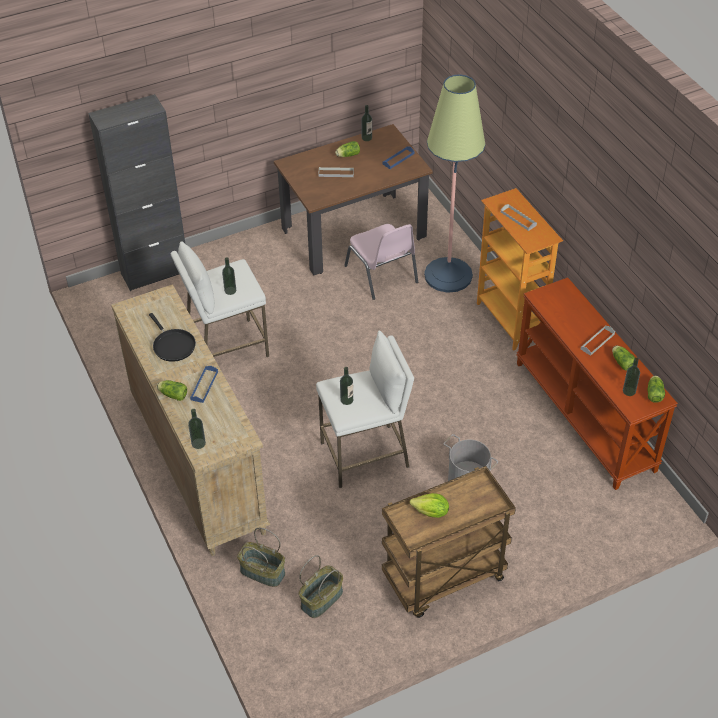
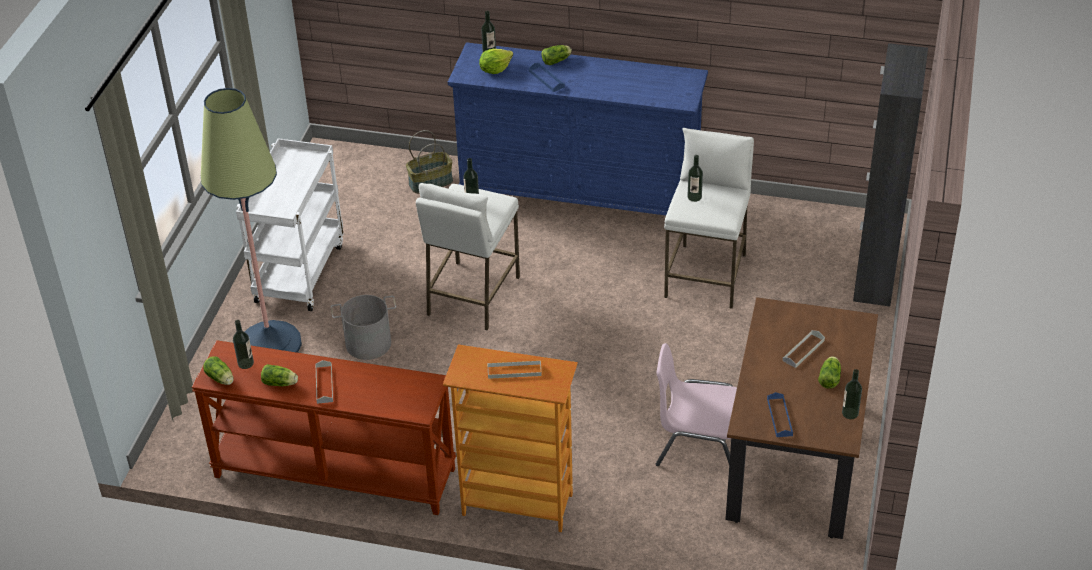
camera: 130 degrees right, 5 degrees down
beige dresser [111,284,270,556] -> blue dresser [448,42,708,215]
black frying pan [149,313,196,362] -> none
basket [299,555,343,618] -> none
brown cart [382,466,516,618] -> white cart [236,138,344,311]
lettuce [410,493,449,518] -> lettuce moved to [479,49,513,74]
floor lamp [424,74,486,293] -> floor lamp moved to [201,88,302,353]

